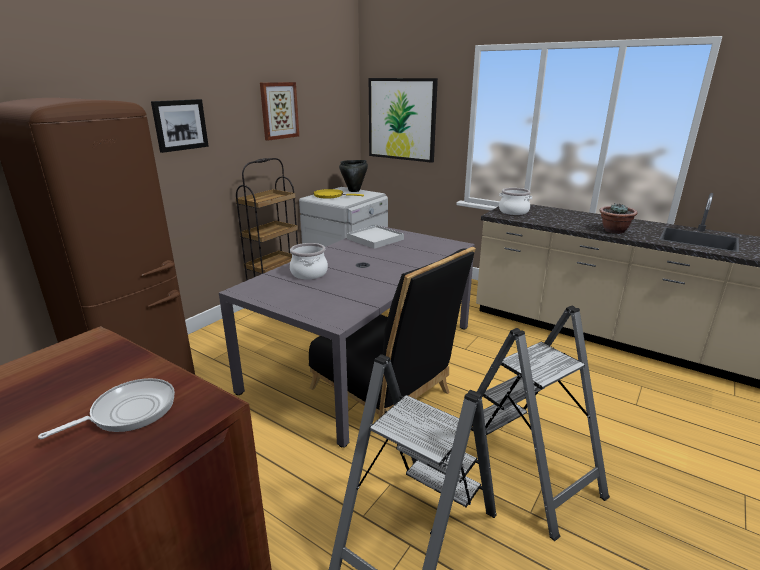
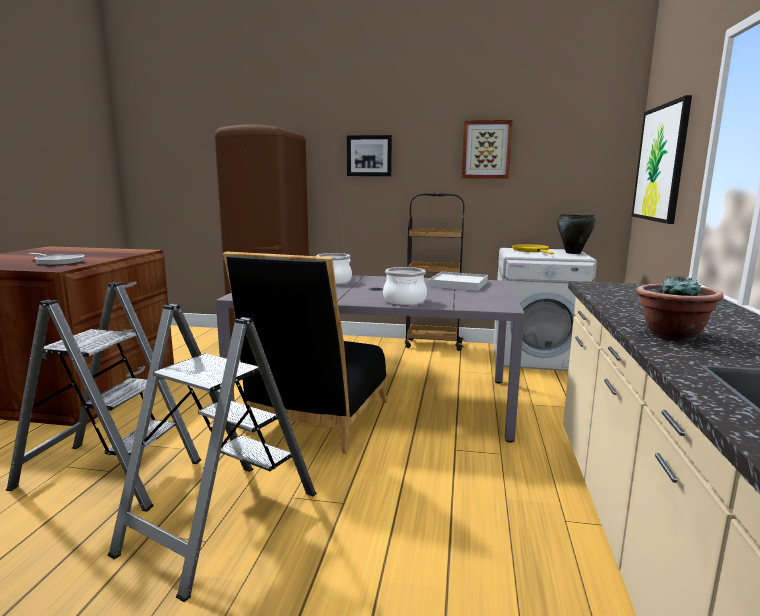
camera: 65 degrees right, 10 degrees down
cooking pot [499,188,532,215] -> cooking pot moved to [383,267,427,305]

